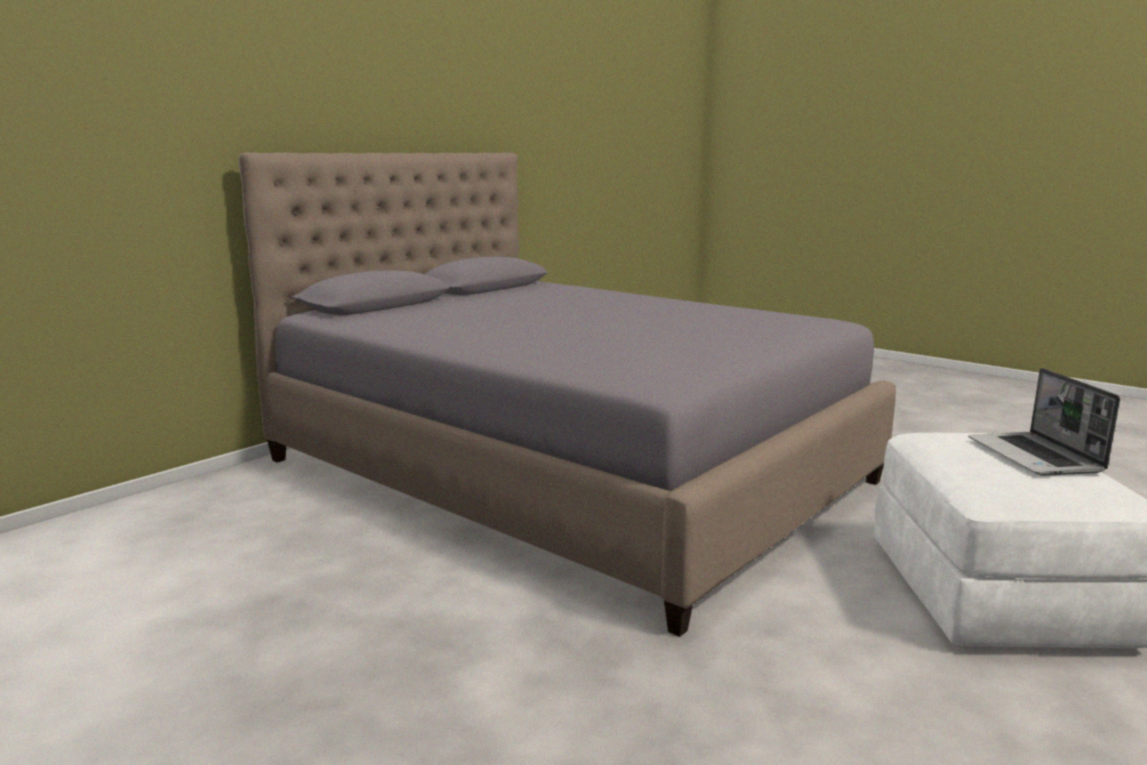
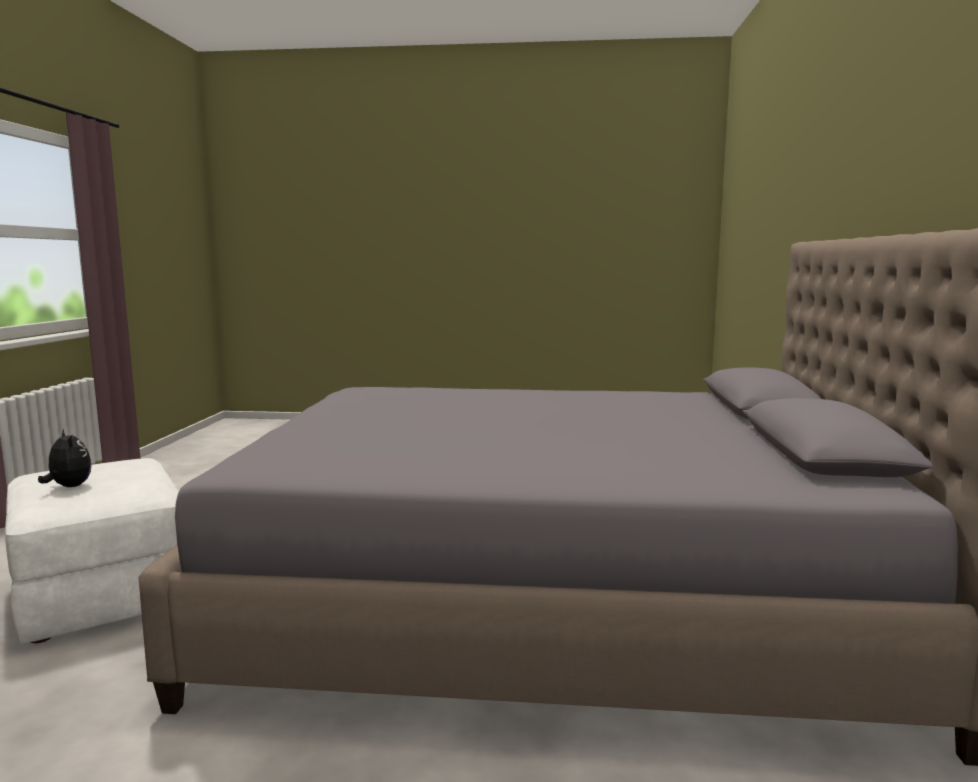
camera: 145 degrees right, 5 degrees down
laptop [968,368,1120,476] -> plush toy [38,429,92,487]

